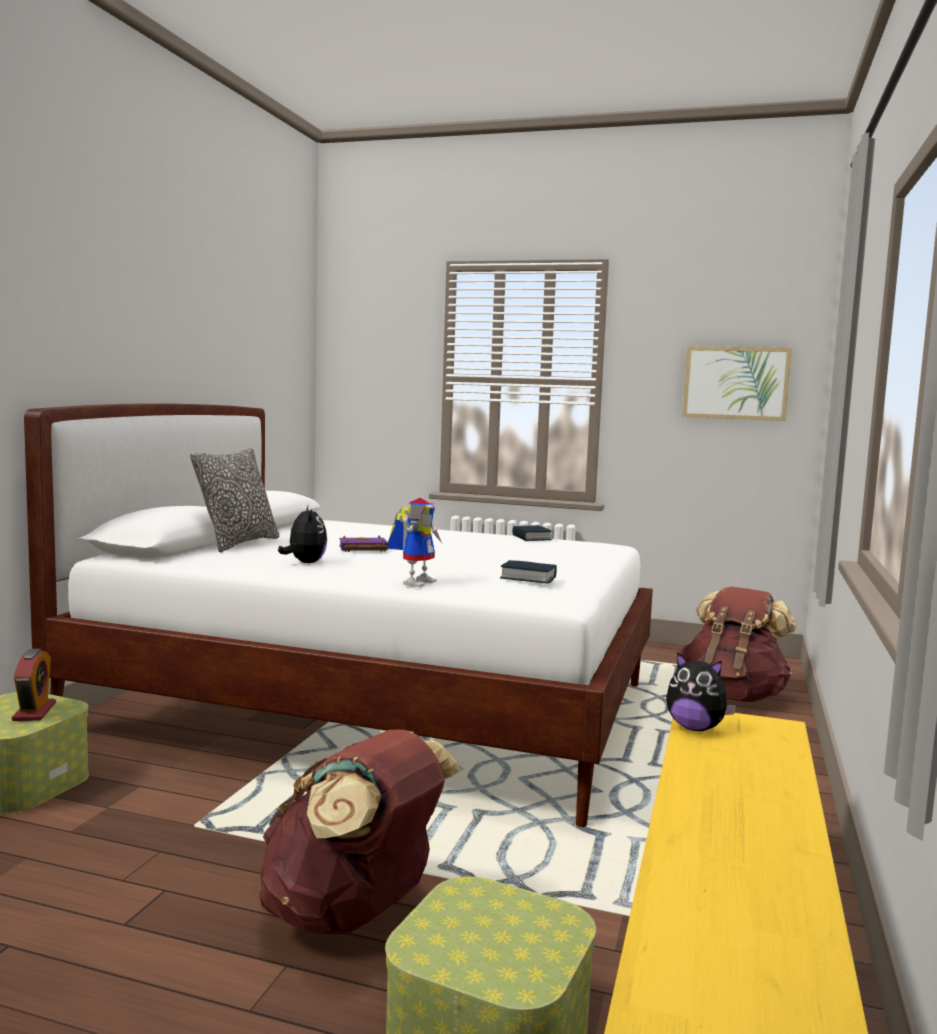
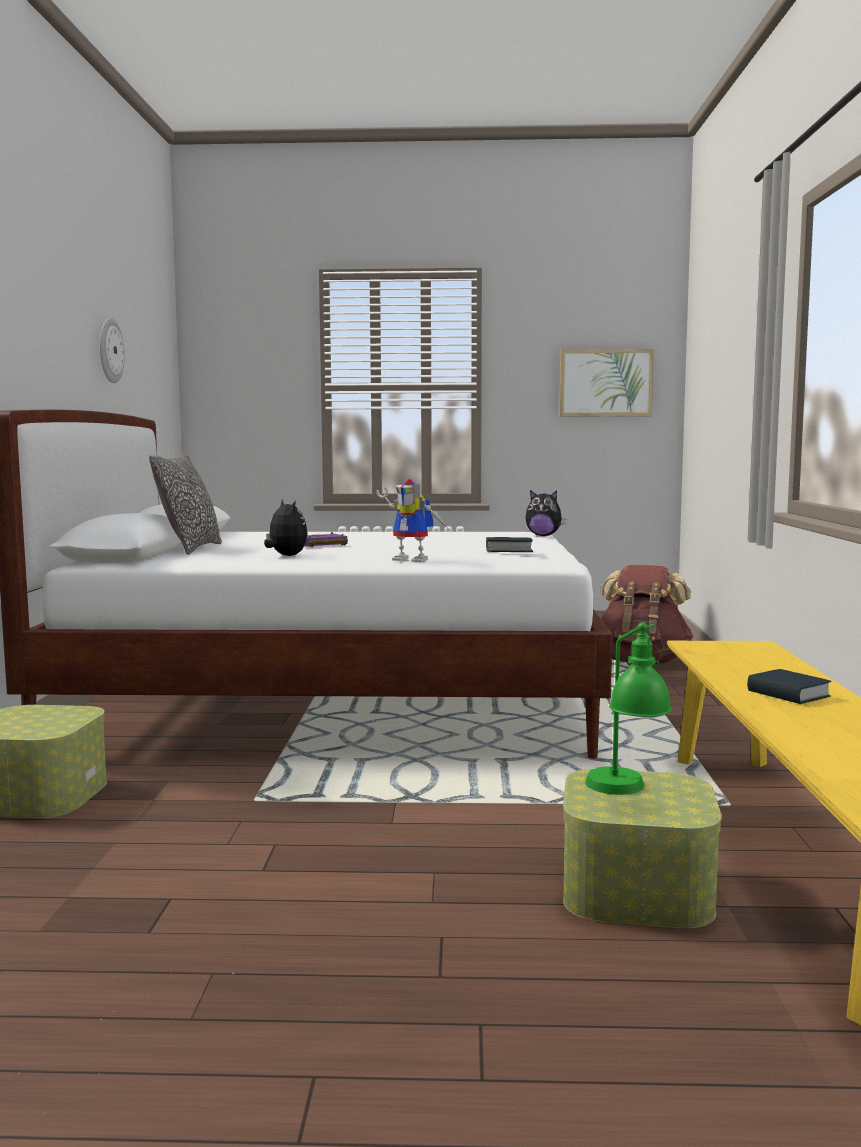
camera: 15 degrees left, 0 degrees up
alarm clock [12,649,56,721] -> none
brown backpack [259,730,461,934] -> none
toy robot [388,498,442,587] -> toy robot turned 105 degrees clockwise [376,479,448,562]
book [512,525,552,541] -> book moved to [747,669,831,704]
plush toy [666,652,736,731] -> plush toy moved to [525,490,566,536]
none -> wall clock [100,318,125,383]
none -> green table lamp [585,622,672,795]

